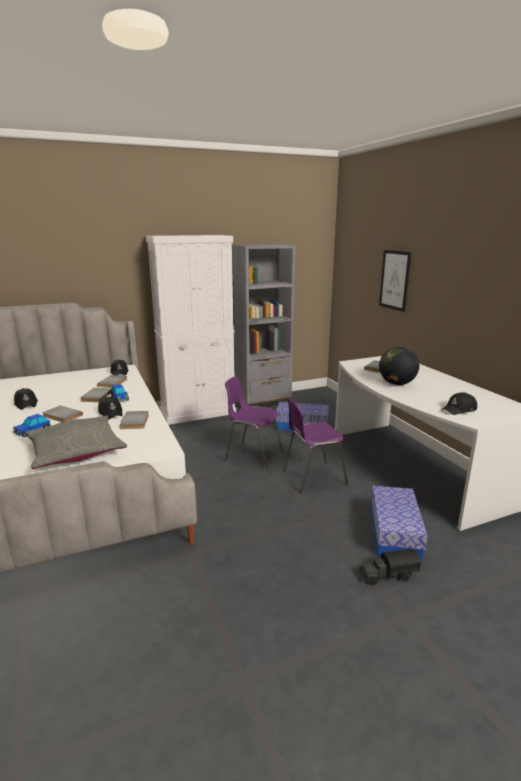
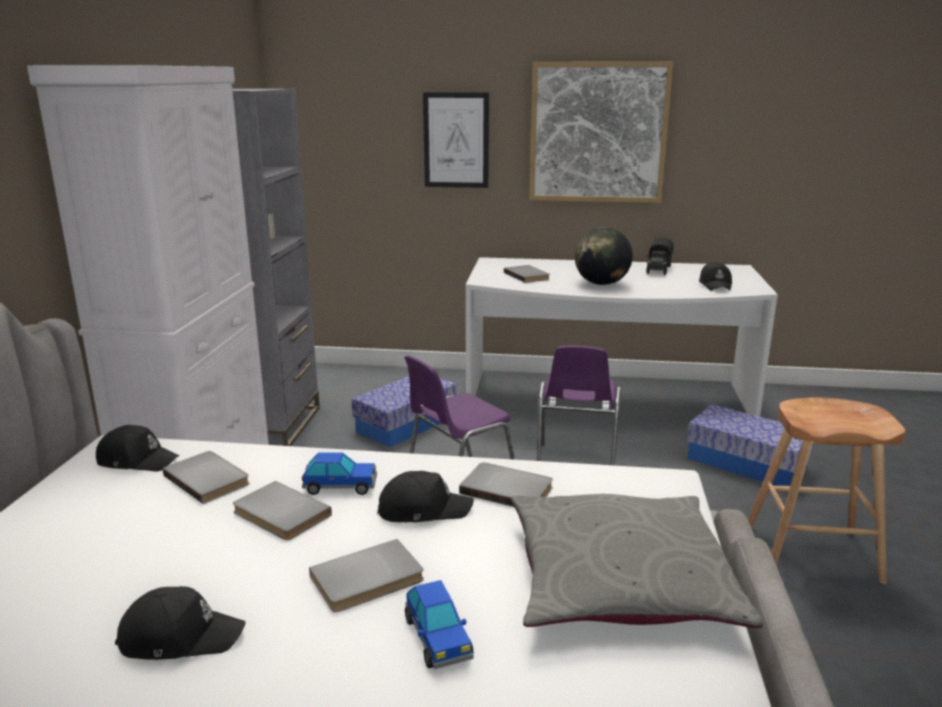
camera: 60 degrees left, 0 degrees up
toy truck [360,549,421,585] -> toy truck moved to [647,238,673,275]
none -> picture [529,61,673,203]
none -> brown stool [748,398,905,584]

